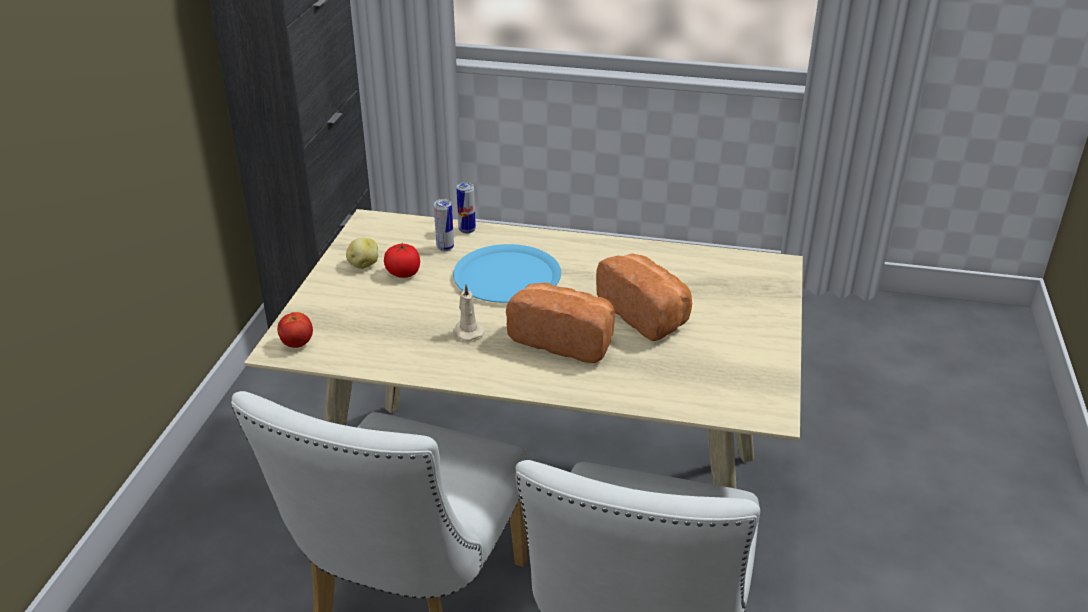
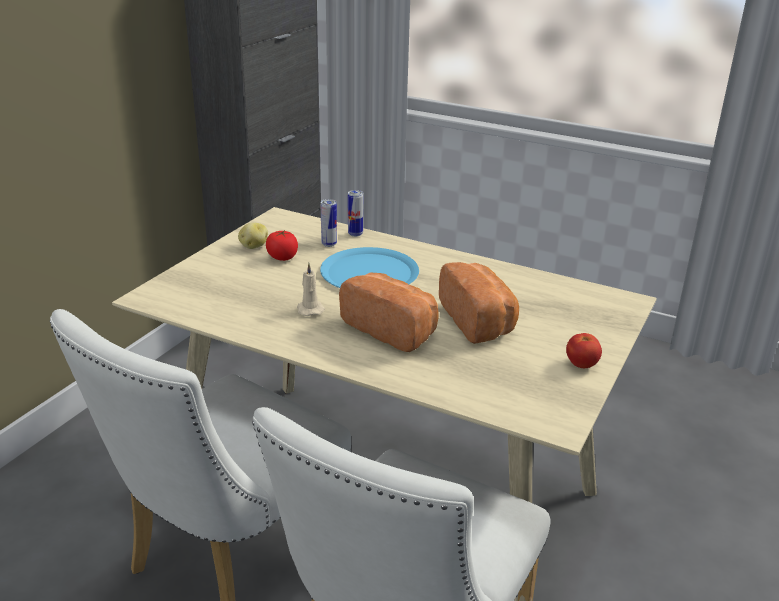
camera: 15 degrees right, 5 degrees down
tomato [277,312,313,348] -> tomato moved to [566,333,602,368]

